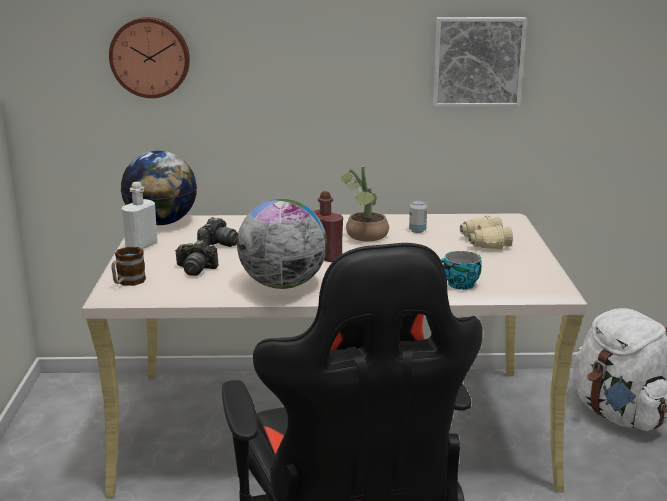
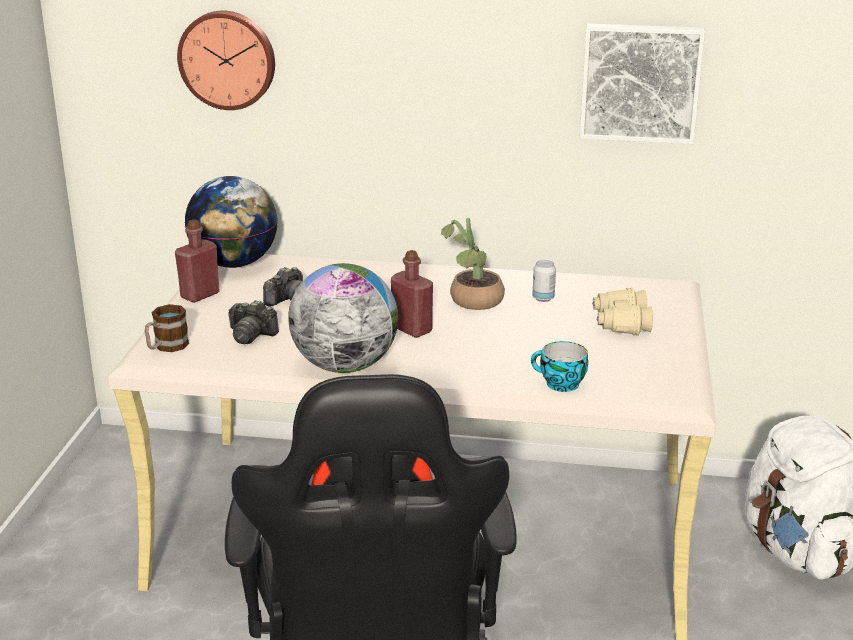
camera: 10 degrees right, 5 degrees up
white bottle [121,182,158,249] -> red bottle [175,220,220,303]

